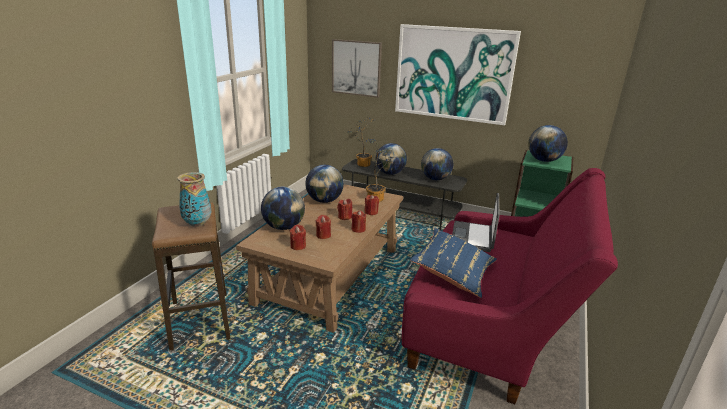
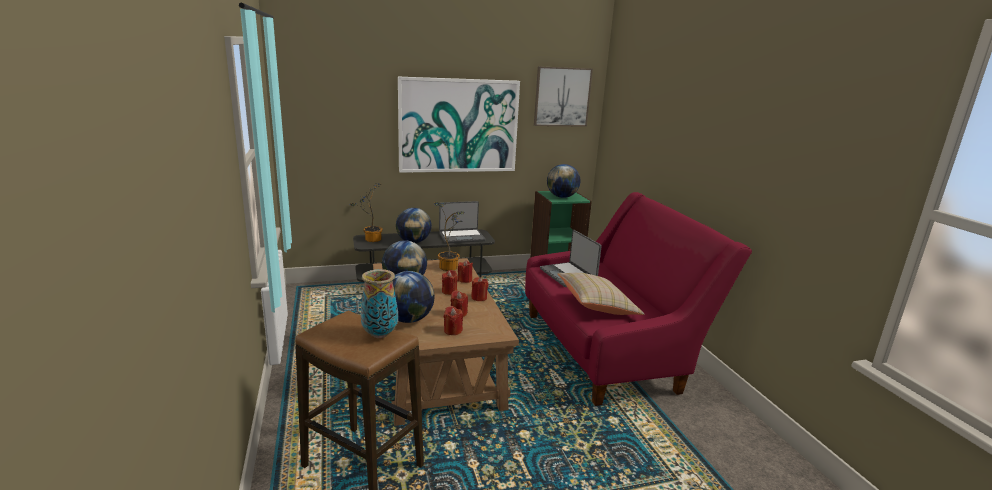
camera: 40 degrees left, 5 degrees down
picture [332,39,382,98] -> picture moved to [534,66,593,127]
blue pillow [410,228,497,298] -> beige pillow [557,273,644,315]
globe [421,148,453,180] -> laptop [439,201,485,243]

